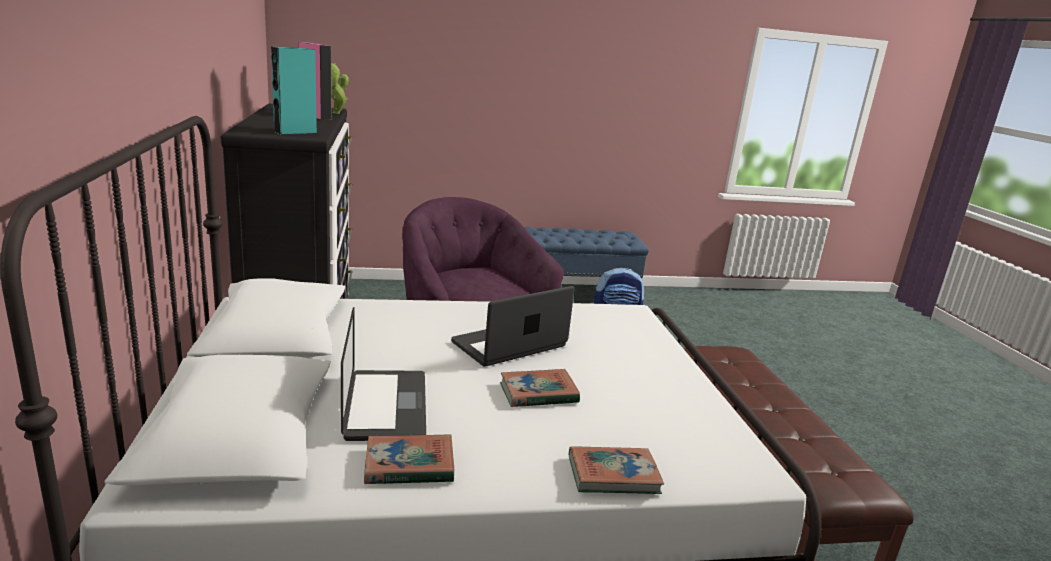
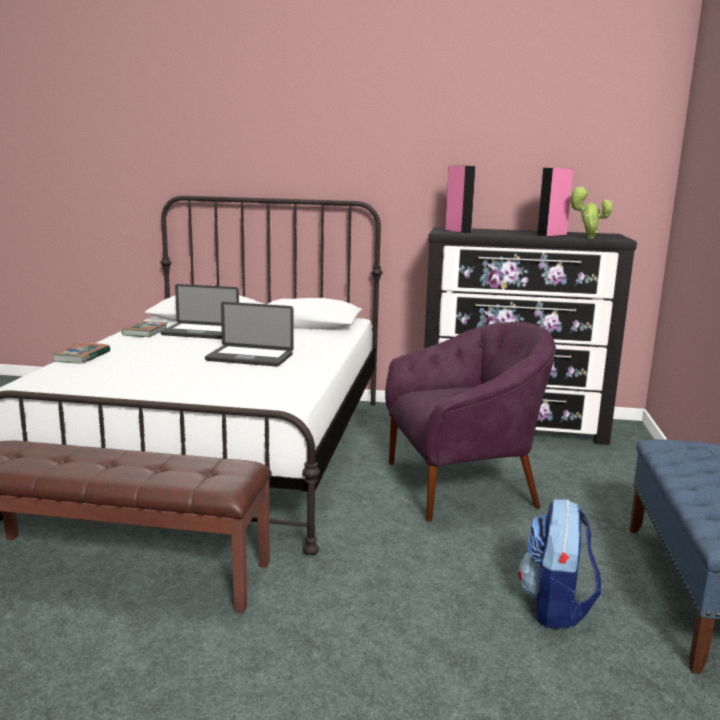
camera: 110 degrees right, 5 degrees down
turquoise speaker [271,46,317,135] -> pink speaker [445,166,476,233]
laptop [451,286,575,367] -> laptop turned 120 degrees clockwise [205,302,294,367]
book [500,369,580,407] -> none

